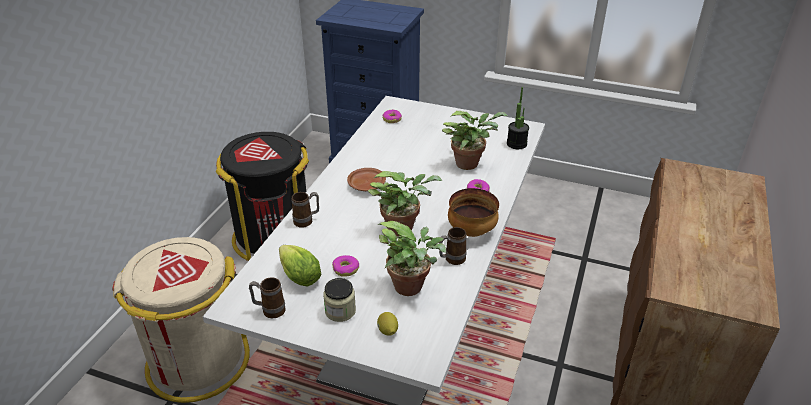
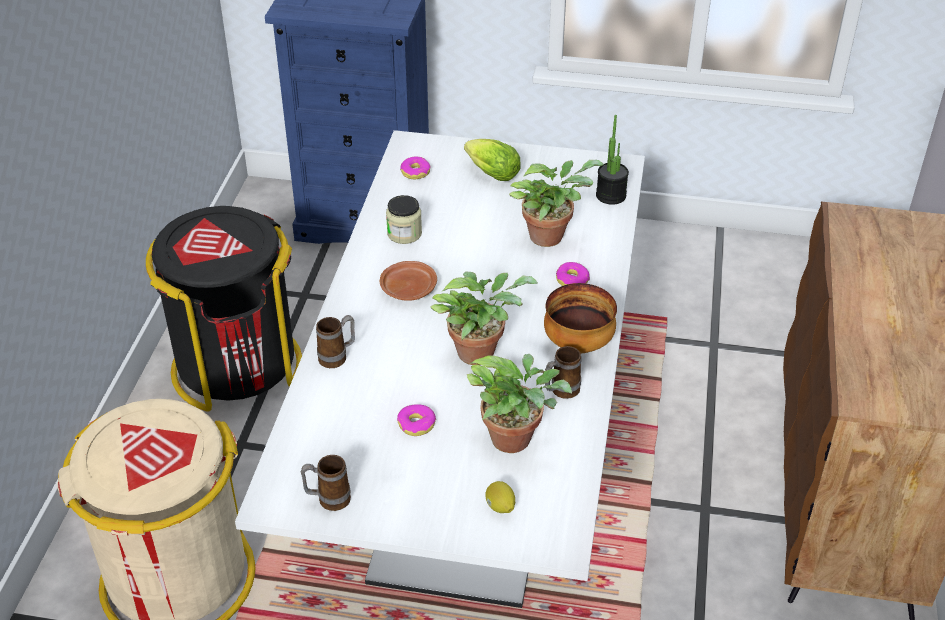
camera: 10 degrees left, 5 degrees up
lettuce [279,245,321,286] -> lettuce moved to [464,139,521,181]
jar [323,278,356,322] -> jar moved to [386,195,422,244]

